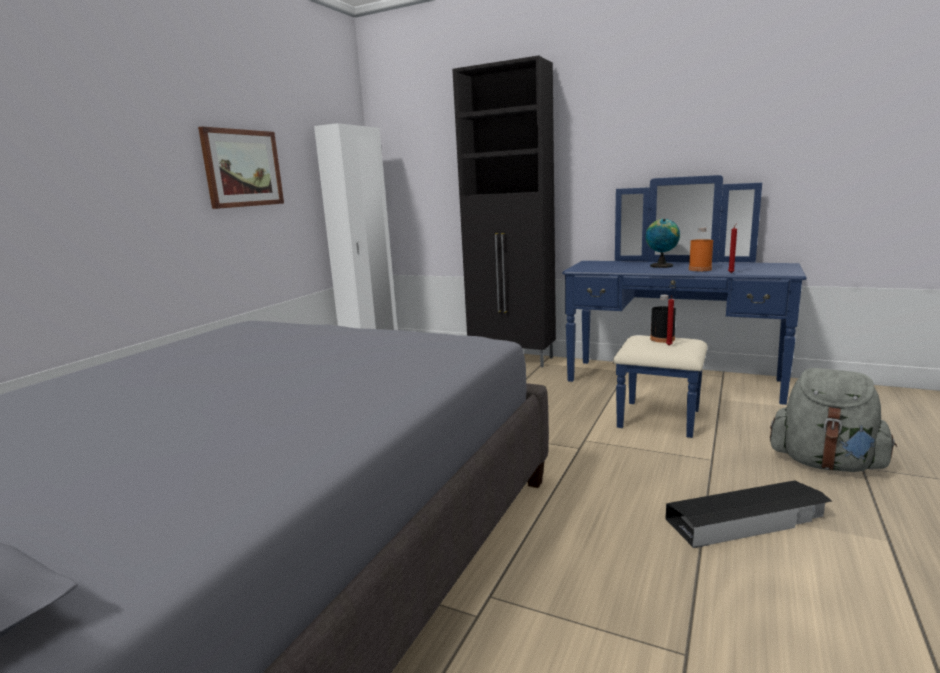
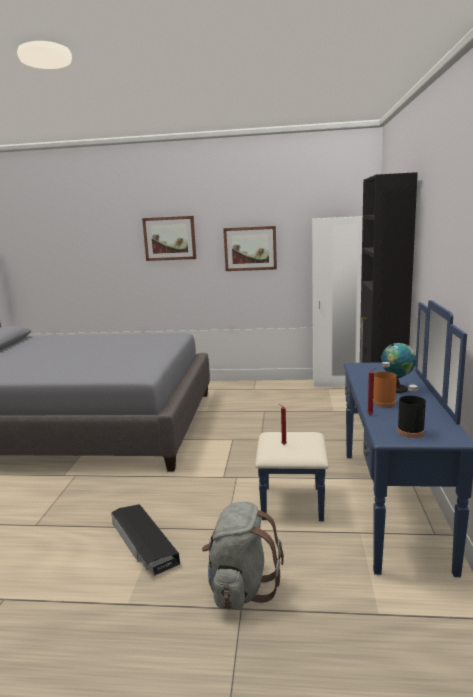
camera: 70 degrees right, 0 degrees up
black bottle [650,295,676,343] -> black bottle moved to [397,385,426,438]
none -> picture [142,216,196,261]

